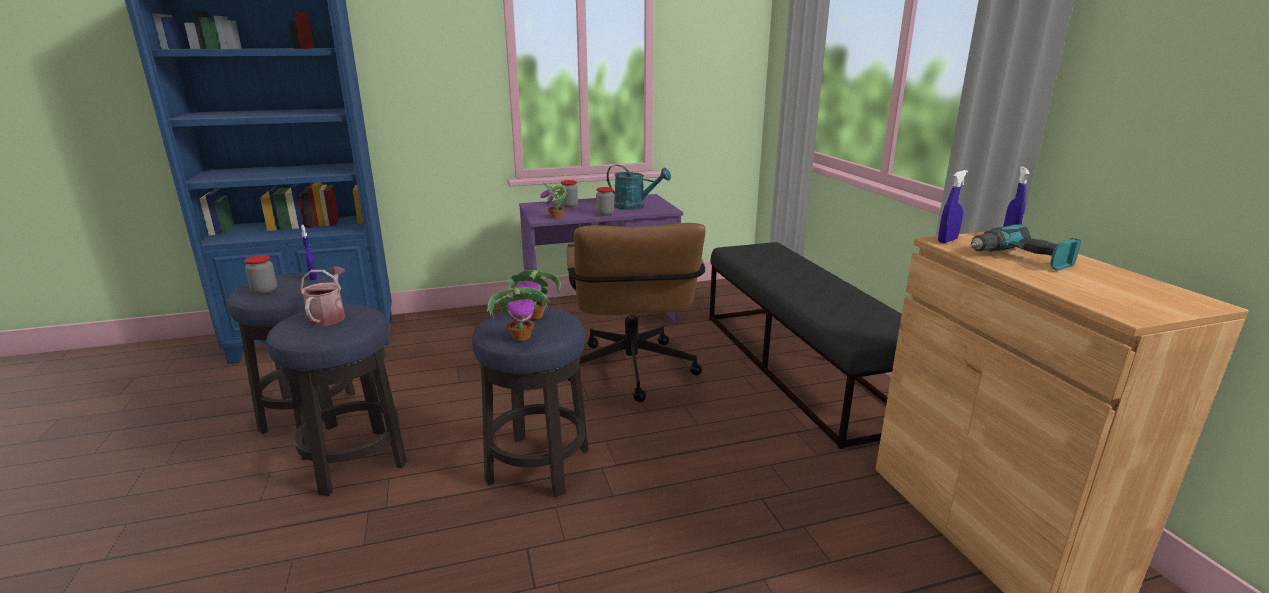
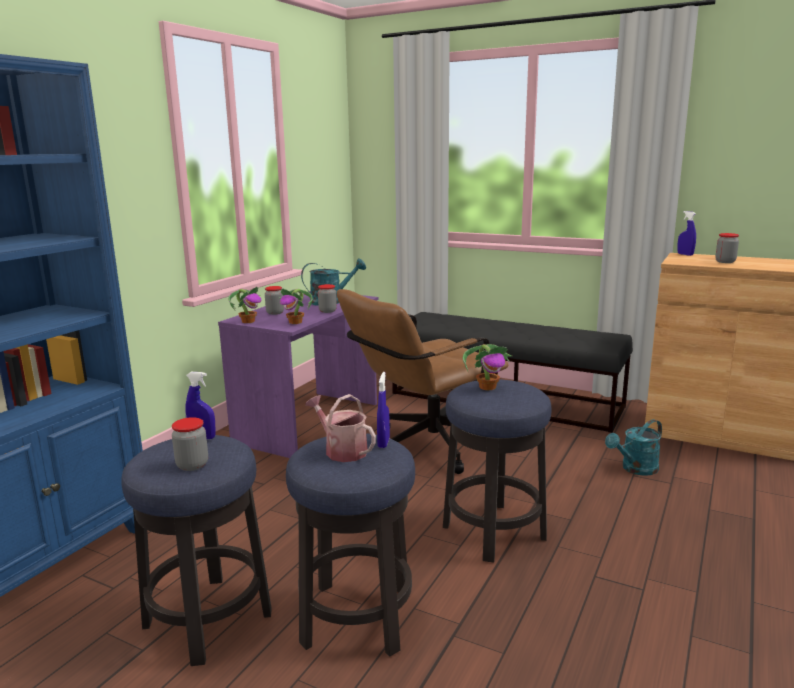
camera: 45 degrees left, 5 degrees down
potted plant [487,287,551,341] -> potted plant moved to [228,287,261,323]
brown office chair [567,223,706,402] -> brown office chair turned 105 degrees clockwise [337,289,508,474]
blue spray bottle [938,170,968,243] -> blue spray bottle moved to [377,372,390,448]
power drill [970,224,1081,270] -> jar [715,233,739,263]
none -> turquoise watering can [605,419,662,476]

